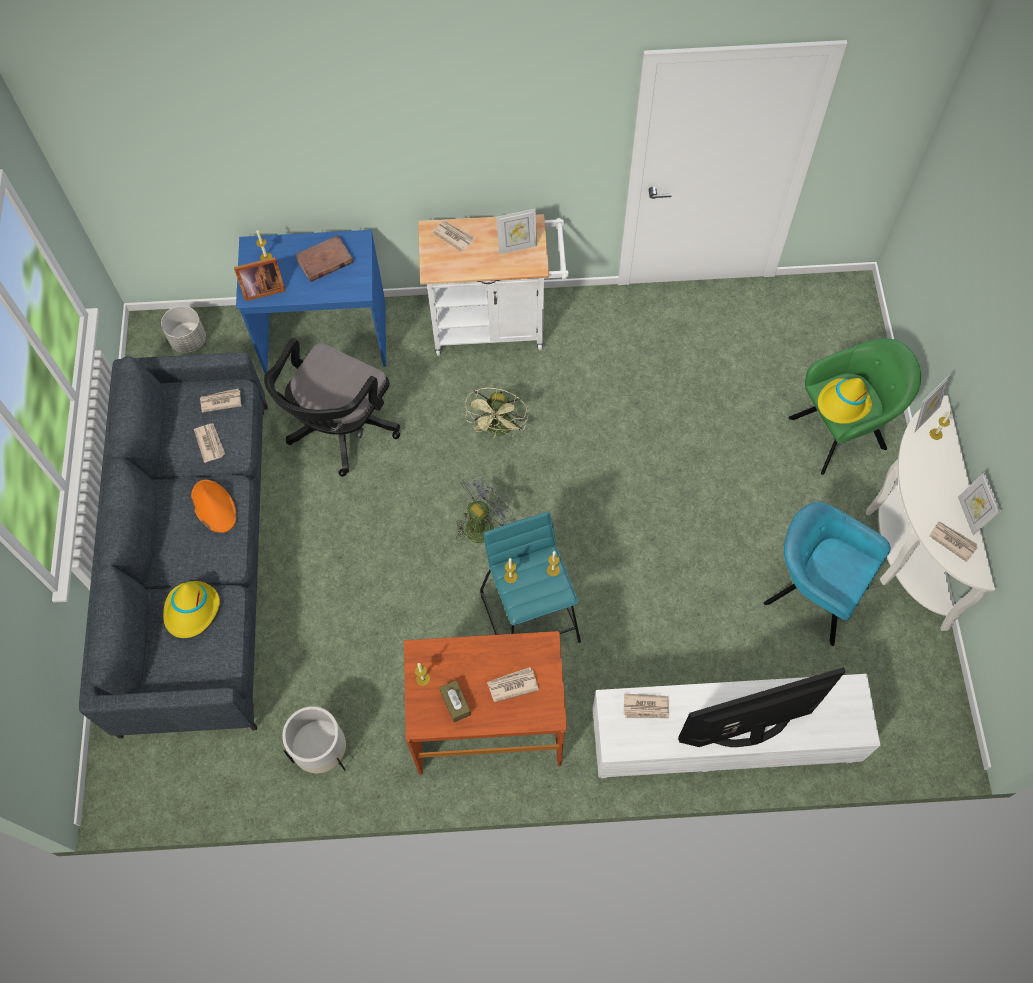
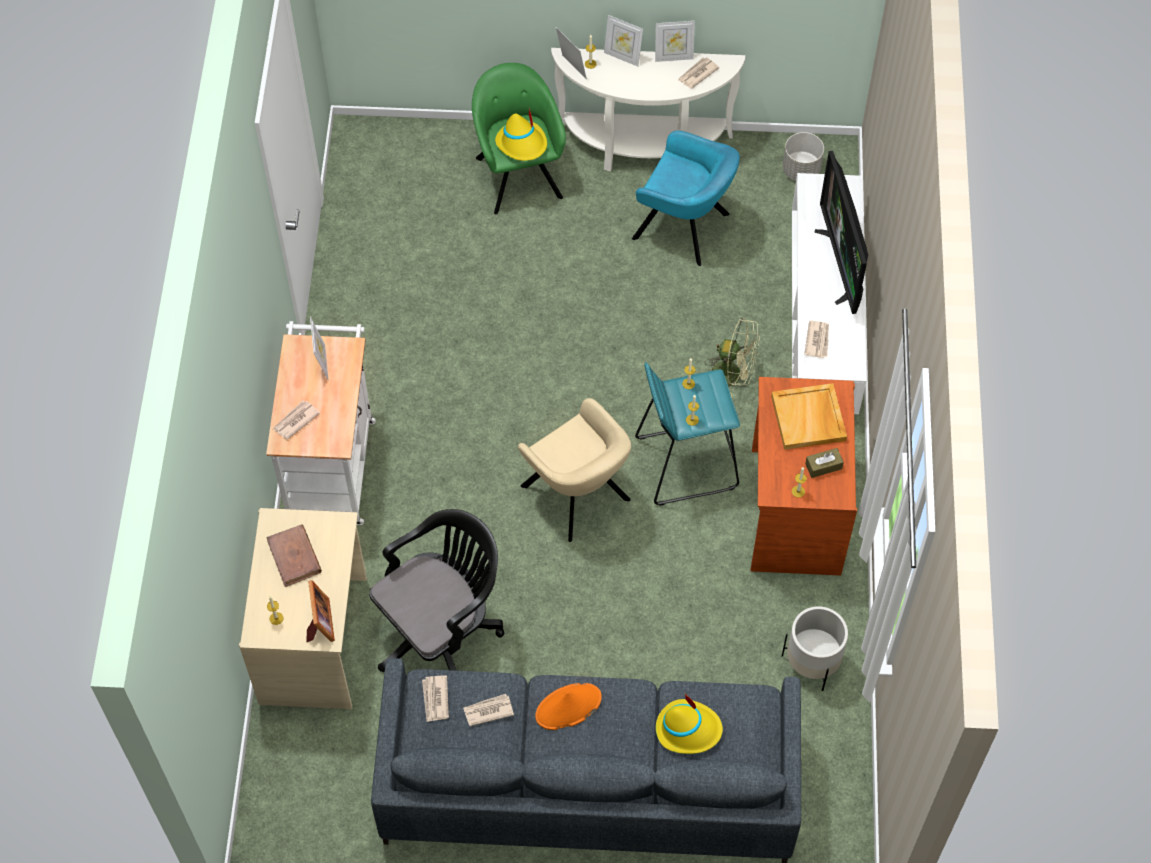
camera: 85 degrees left, 5 degrees down
grey planter [161,306,206,353] -> grey planter moved to [783,132,824,181]
blue desk [236,230,386,373] -> beige desk [239,508,367,709]
black office chair [264,338,400,477] -> black office chair turned 75 degrees counterclockwise [369,509,504,672]
grey fan [456,474,516,543] -> beige armchair [518,398,631,542]
green fan [465,388,529,438] -> green fan moved to [706,318,760,398]
newspaper [487,667,539,702] -> beige tray [771,383,847,450]
turquoise armchair [764,502,891,646] -> turquoise armchair turned 105 degrees counterclockwise [632,130,740,266]
none -> picture frame [604,15,643,67]

